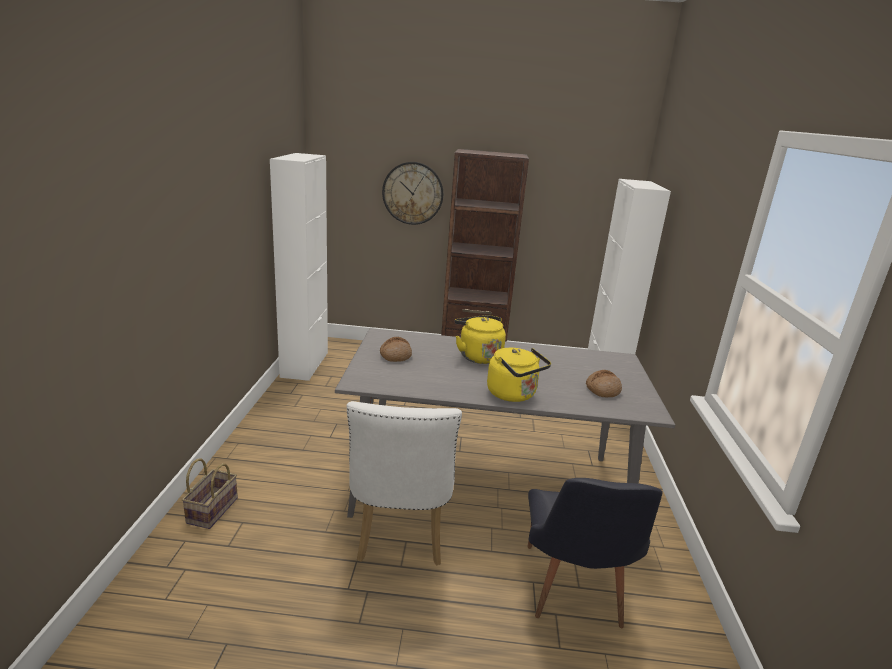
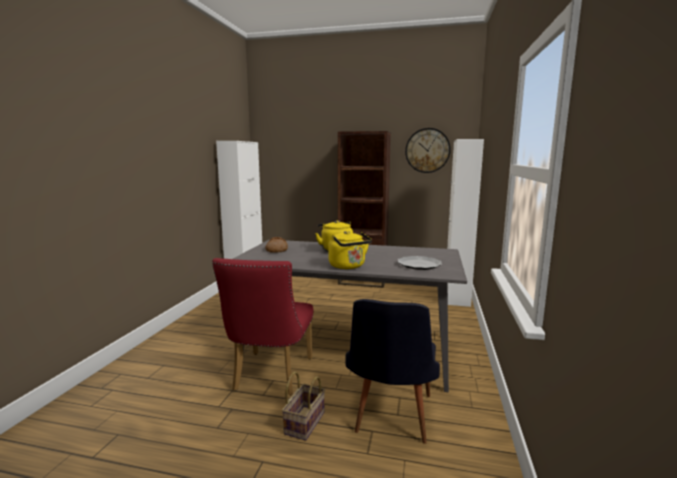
camera: 10 degrees right, 10 degrees down
basket [182,458,238,529] -> basket moved to [282,372,325,441]
white chair [347,401,462,566] -> red chair [212,258,313,395]
wall clock [382,162,443,225] -> wall clock moved to [405,128,451,173]
bread [586,370,622,397] -> plate [398,256,442,270]

